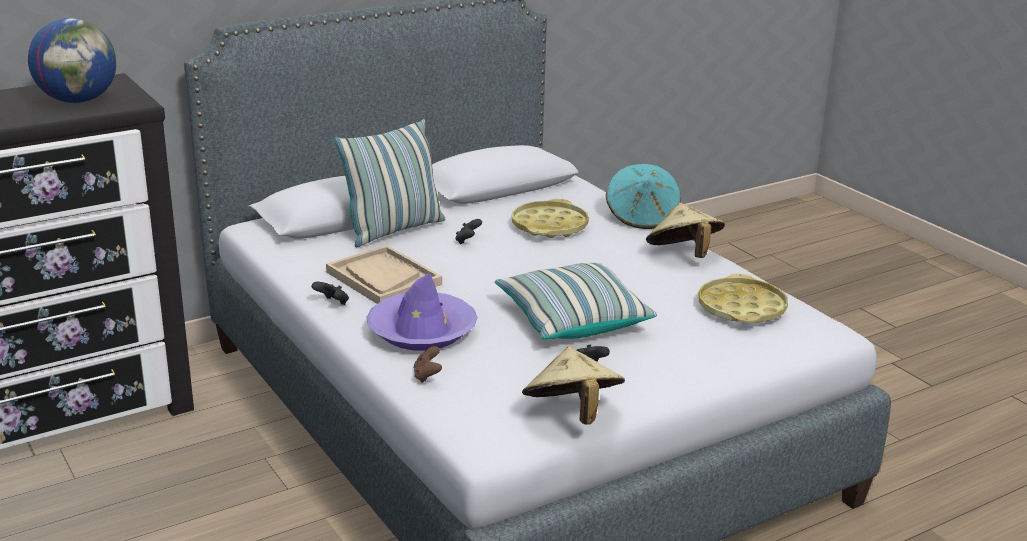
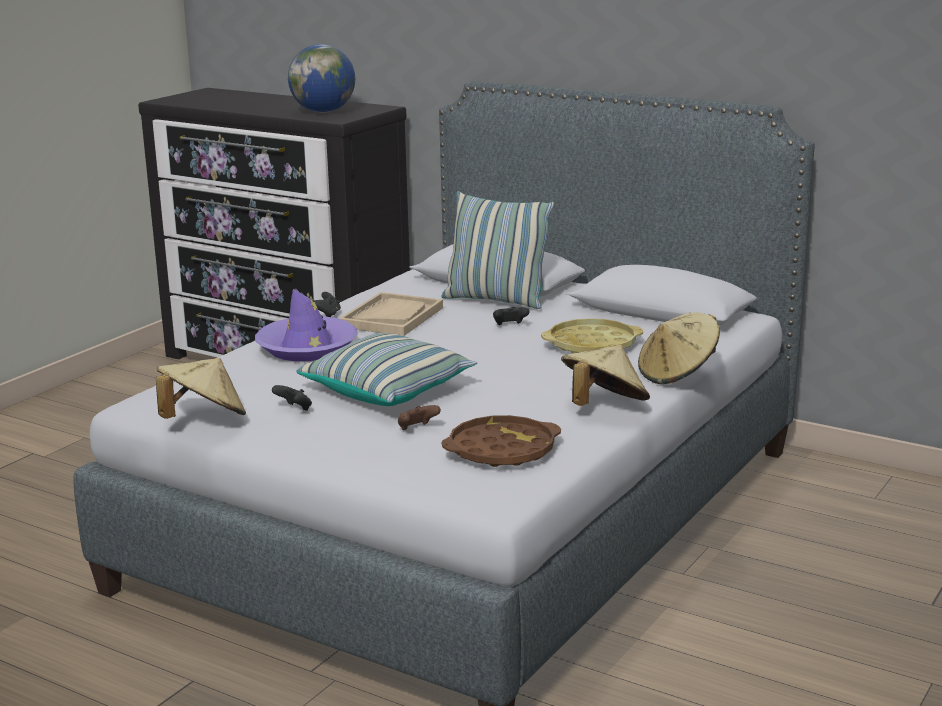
camera: 65 degrees right, 5 degrees down
brown game controller [414,346,442,383] -> brown game controller moved to [398,405,441,430]
turquoise hat [606,164,681,229] -> beige hat [638,312,720,384]
yellow tray [698,274,788,323] -> brown tray [441,415,561,467]

